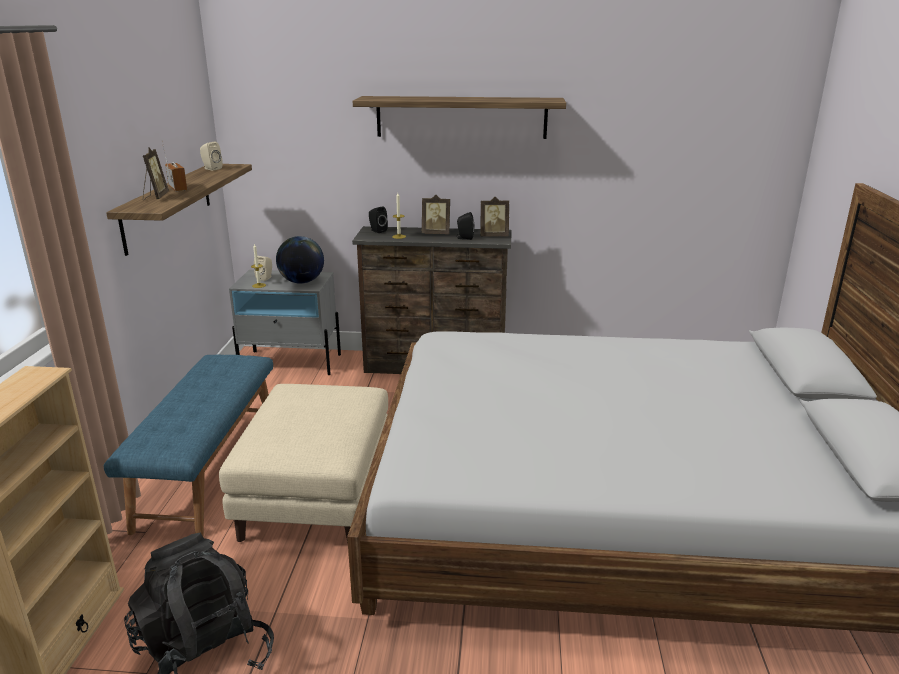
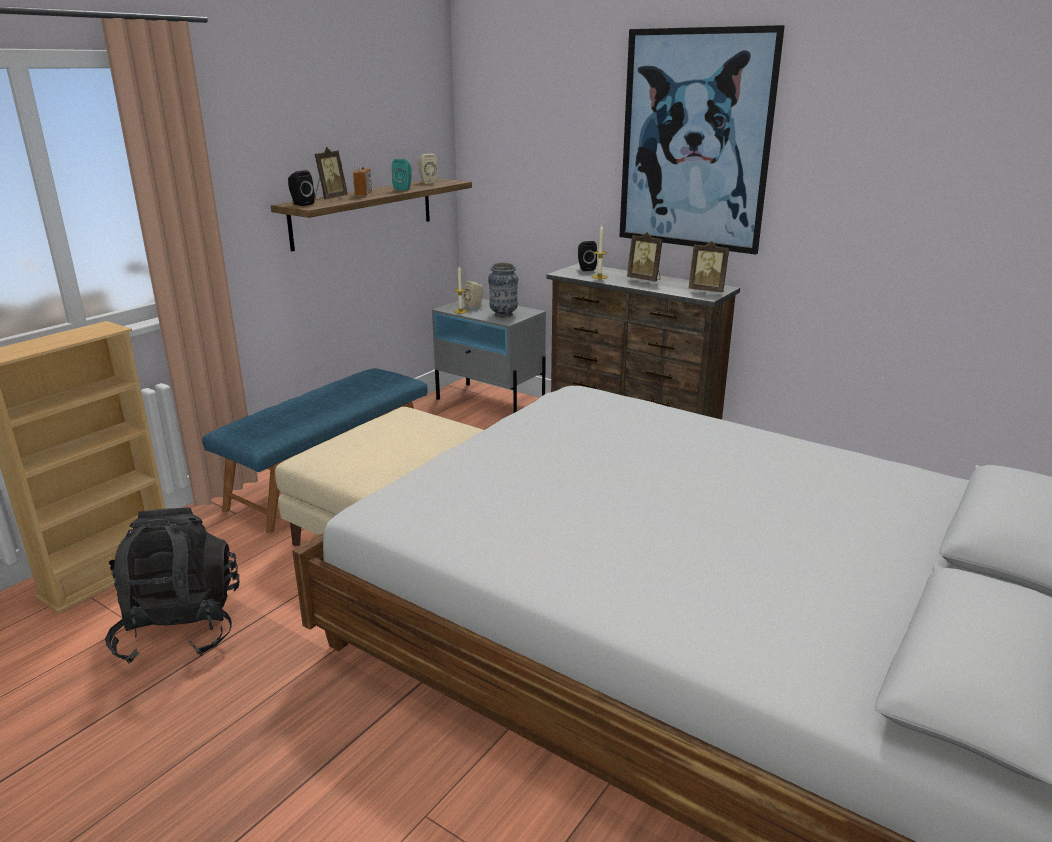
camera: 30 degrees right, 0 degrees up
globe [276,236,324,284] -> vase [488,263,518,317]
shelf [353,96,566,139] -> picture [619,25,785,255]
black speaker [456,212,475,240] -> black speaker moved to [288,170,315,206]
none -> turquoise speaker [392,159,412,191]

